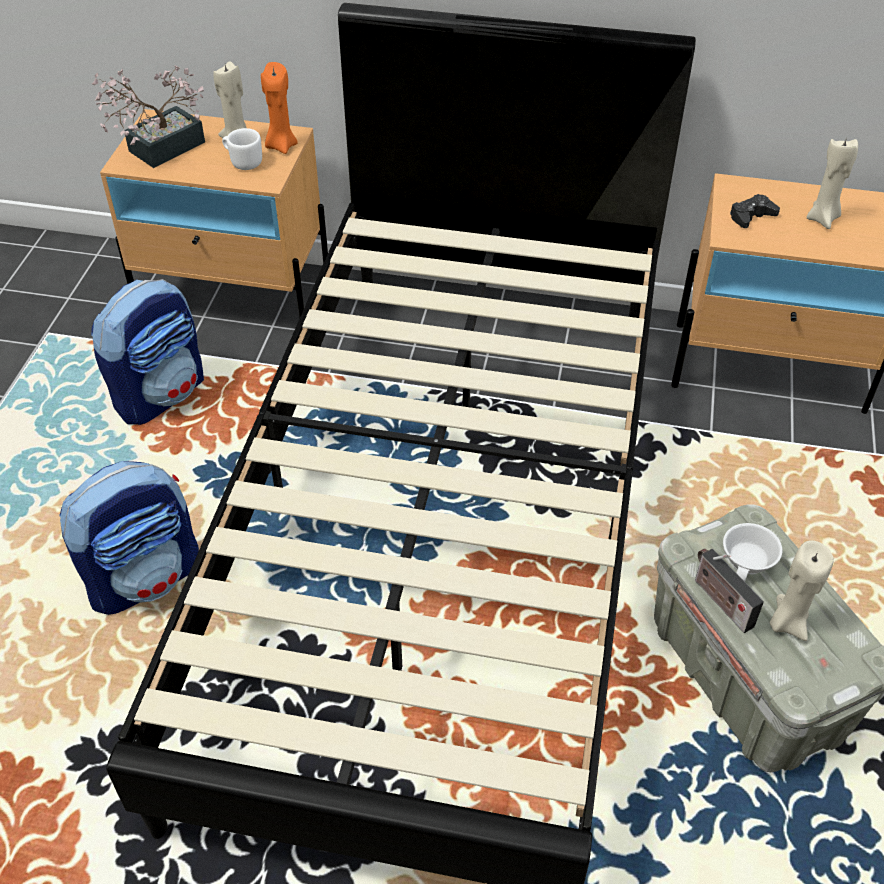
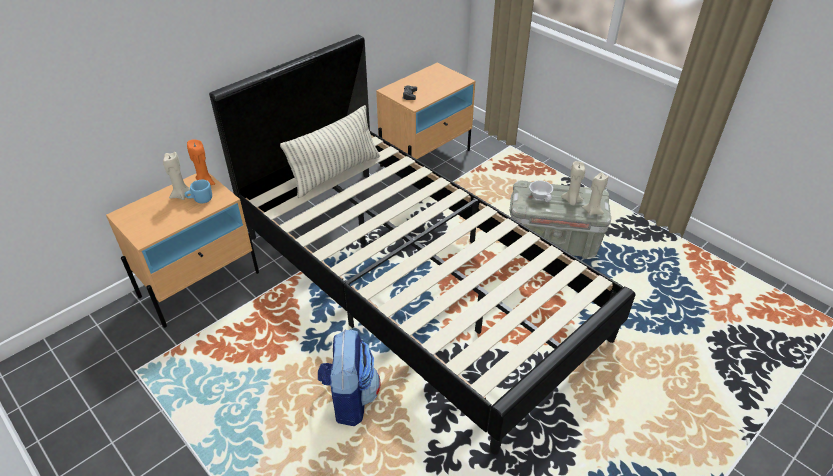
camera: 55 degrees left, 5 degrees down
backpack [91,279,204,425] -> none
potted plant [92,66,205,168] -> none
white mug [222,128,262,170] -> blue mug [185,180,212,203]
radio [695,549,764,633] -> none
beige candle [807,137,858,229] -> beige candle moved to [582,172,608,216]
none -> pillow [280,105,380,198]

